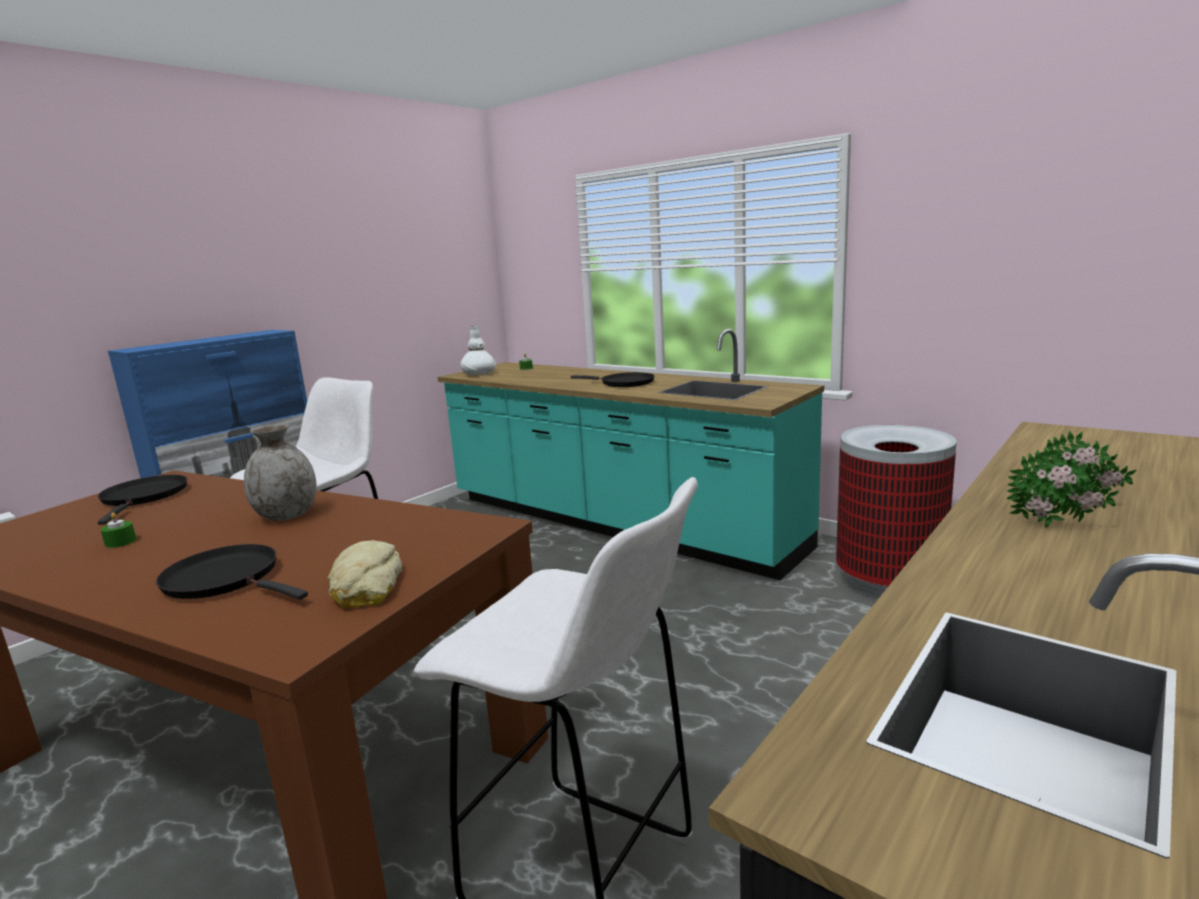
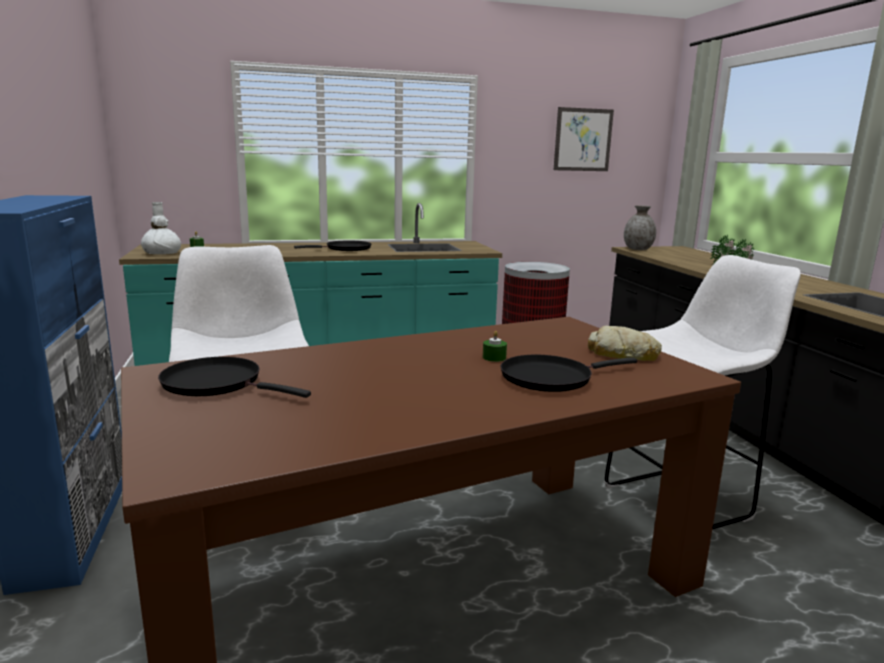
camera: 55 degrees left, 0 degrees up
green candle [100,512,136,548] -> green candle moved to [483,331,507,362]
grey vase [244,424,317,521] -> grey vase moved to [624,205,656,250]
none -> picture [554,107,614,171]

